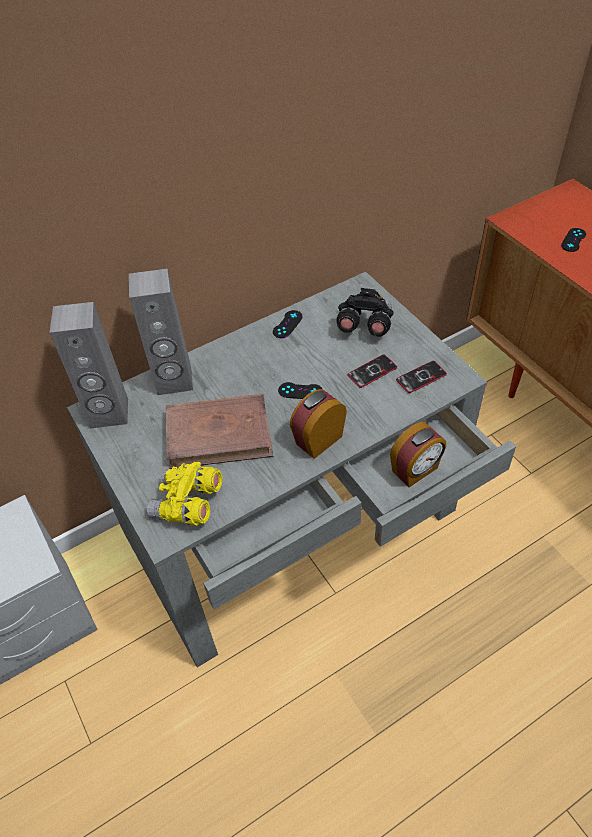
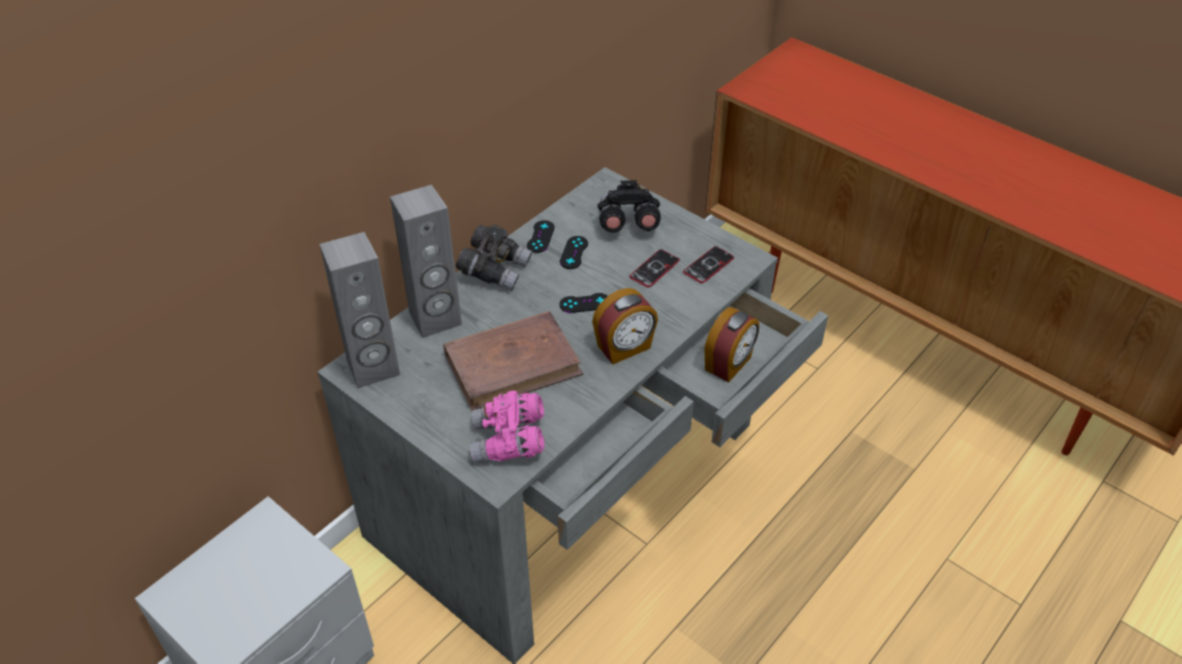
camera: 20 degrees left, 5 degrees down
yellow binoculars [147,462,222,526] -> pink binoculars [470,391,545,464]
alarm clock [290,389,347,459] -> alarm clock turned 150 degrees counterclockwise [592,288,658,364]
black game controller [561,228,586,252] -> black game controller moved to [560,236,588,269]
none -> grey binoculars [456,224,532,291]

